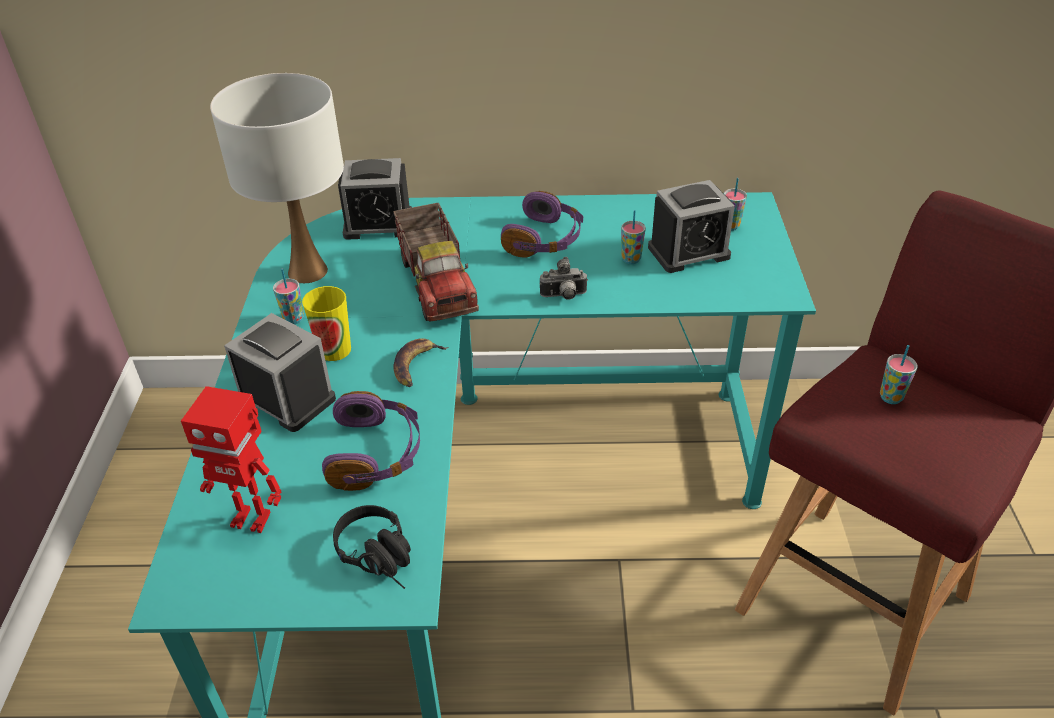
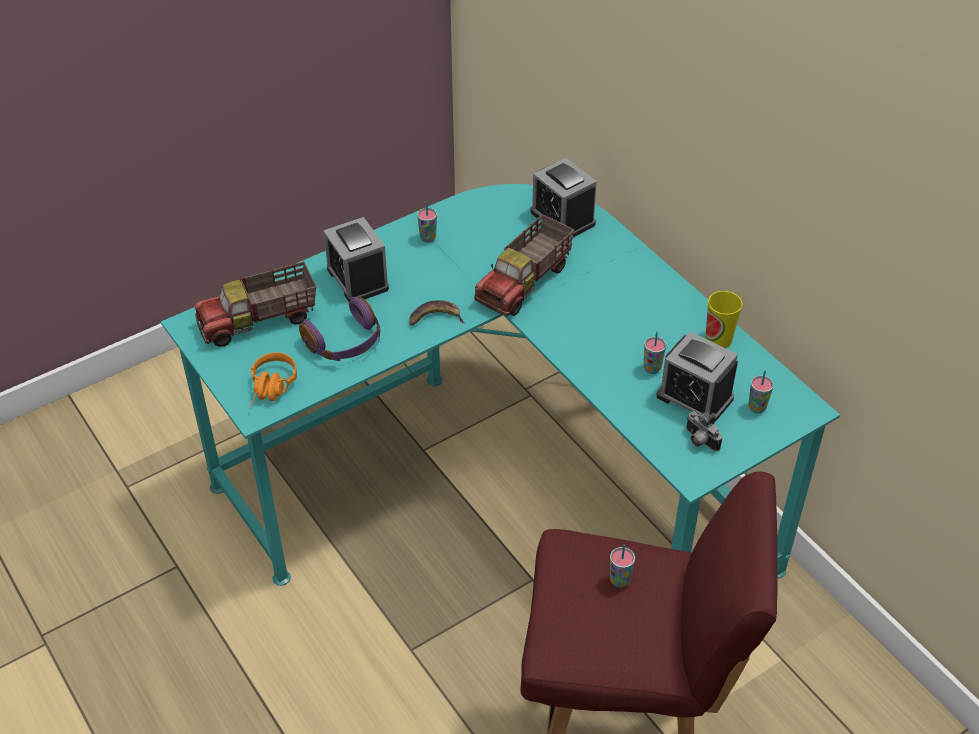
camera: 55 degrees right, 5 degrees up
toy robot [181,386,281,533] -> toy truck [194,261,316,347]
white table lamp [210,73,344,283] -> none
alarm clock [224,313,336,432] -> alarm clock turned 150 degrees clockwise [323,217,389,302]
cup [302,286,351,361] -> cup moved to [706,291,742,348]
black headphones [333,505,411,589] -> orange headphones [250,352,297,407]
purple headphones [501,191,583,258] -> none
camera [540,257,588,300] -> camera moved to [686,411,723,451]

